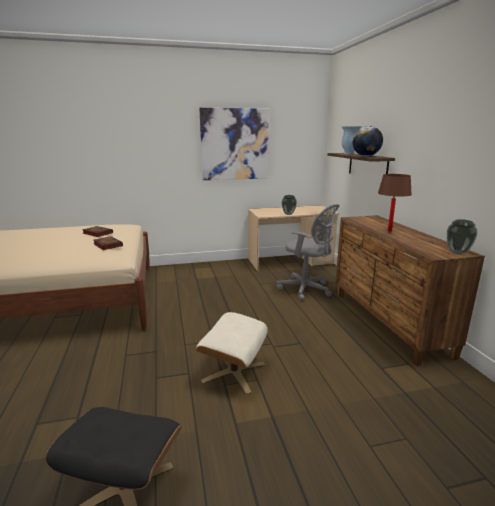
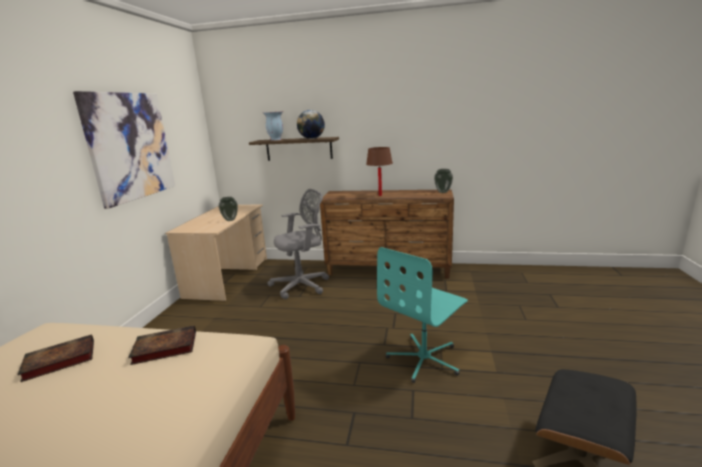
camera: 65 degrees left, 0 degrees up
beige ottoman [196,312,268,395] -> turquoise office chair [377,247,468,383]

